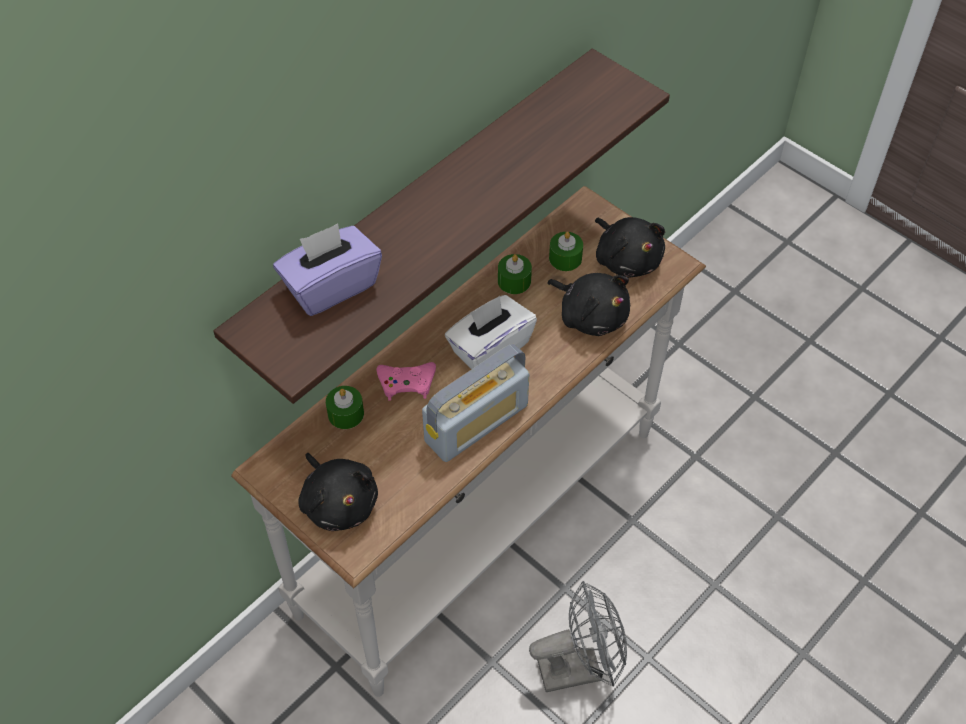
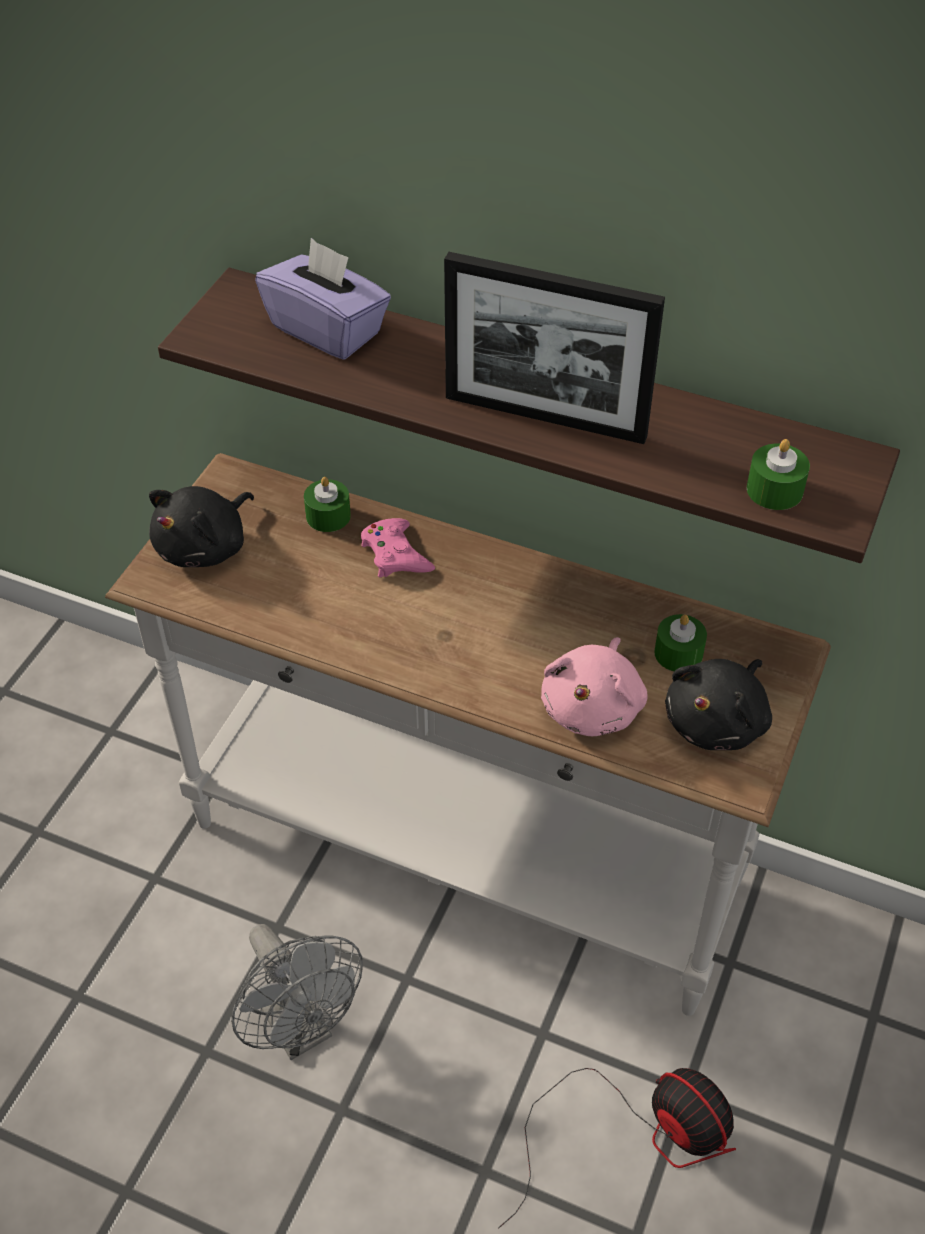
camera: 70 degrees right, 5 degrees down
radio [422,344,529,462] -> none
white tissue box [445,295,537,369] -> none
green candle [498,254,532,294] -> green candle moved to [747,439,810,510]
black plush toy [548,273,630,336] -> pink plush toy [541,637,648,736]
none -> picture frame [444,252,665,444]
none -> fan [498,1068,736,1229]

